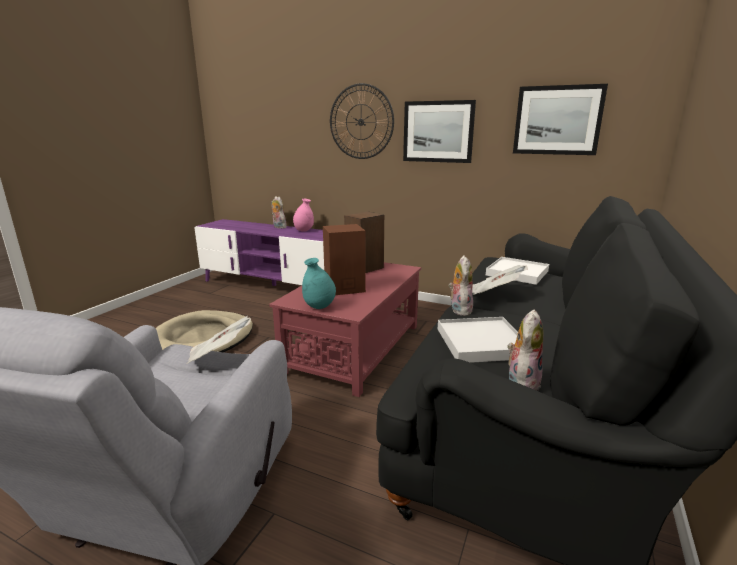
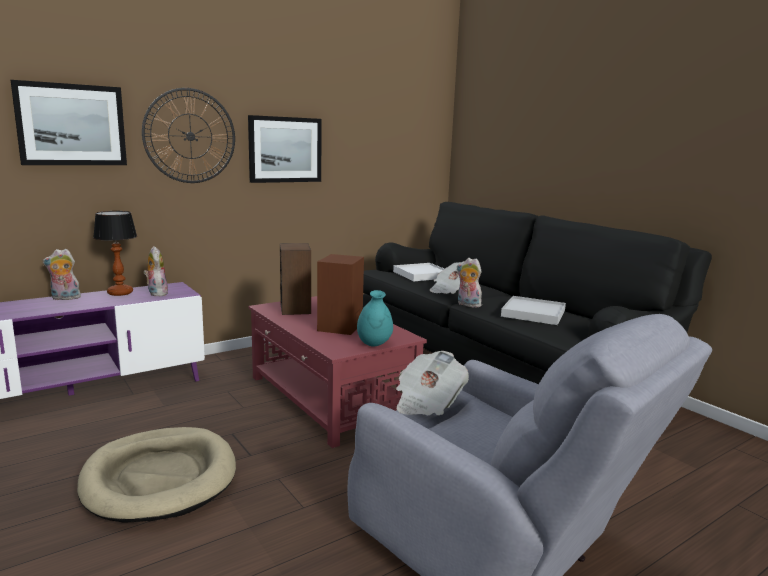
camera: 60 degrees left, 5 degrees down
pink vase [293,199,314,232] -> table lamp [93,211,137,296]
plush toy [507,310,544,391] -> plush toy moved to [144,246,168,297]
picture [513,84,608,155] -> picture moved to [11,80,127,165]

